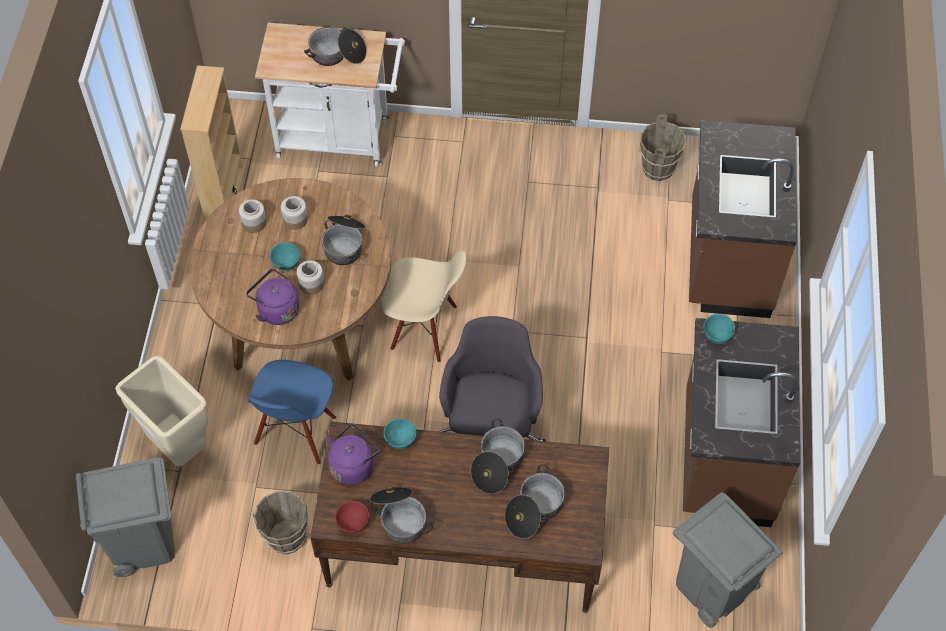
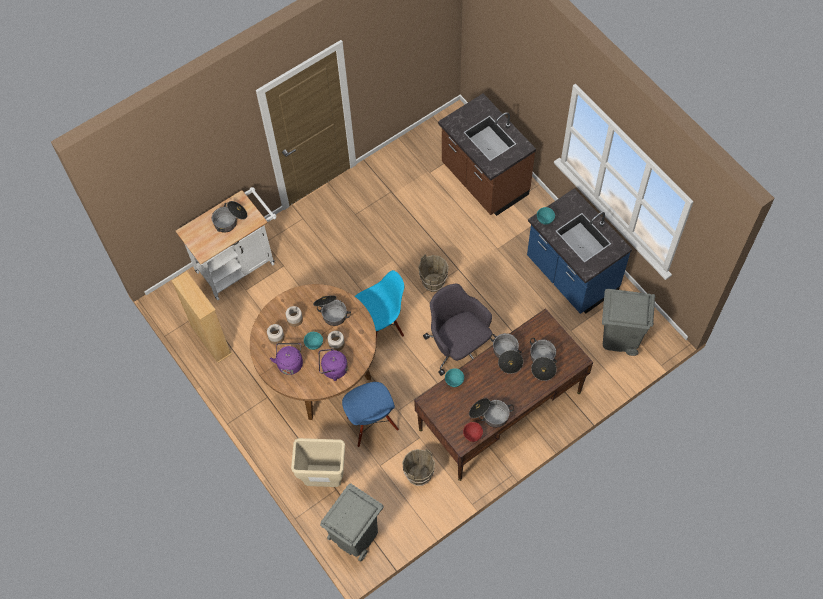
camera: 40 degrees left, 5 degrees up
purple kettle [326,424,381,485] -> purple kettle moved to [270,343,303,375]
beige chair [380,250,466,362] -> blue chair [355,270,404,346]
brown bucket [640,115,686,181] -> brown bucket moved to [418,254,449,292]
brown counter [683,318,800,527] -> blue counter [527,188,632,314]

